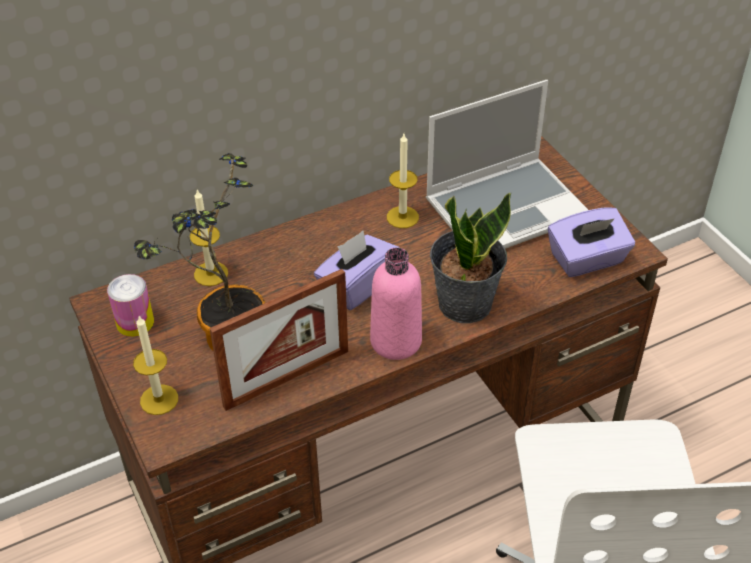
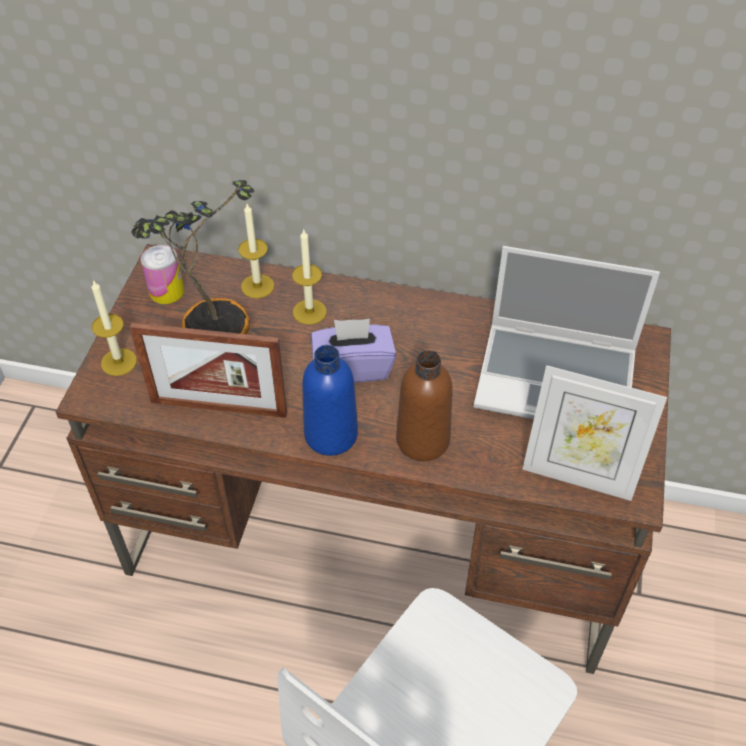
camera: 40 degrees right, 5 degrees up
pink bottle [370,248,422,360] -> blue bottle [302,345,358,456]
candle [387,134,419,228] -> candle moved to [292,229,327,325]
potted plant [430,193,511,323] -> brown bottle [396,350,453,461]
purple tissue box [548,207,635,277] -> picture frame [522,365,667,501]

